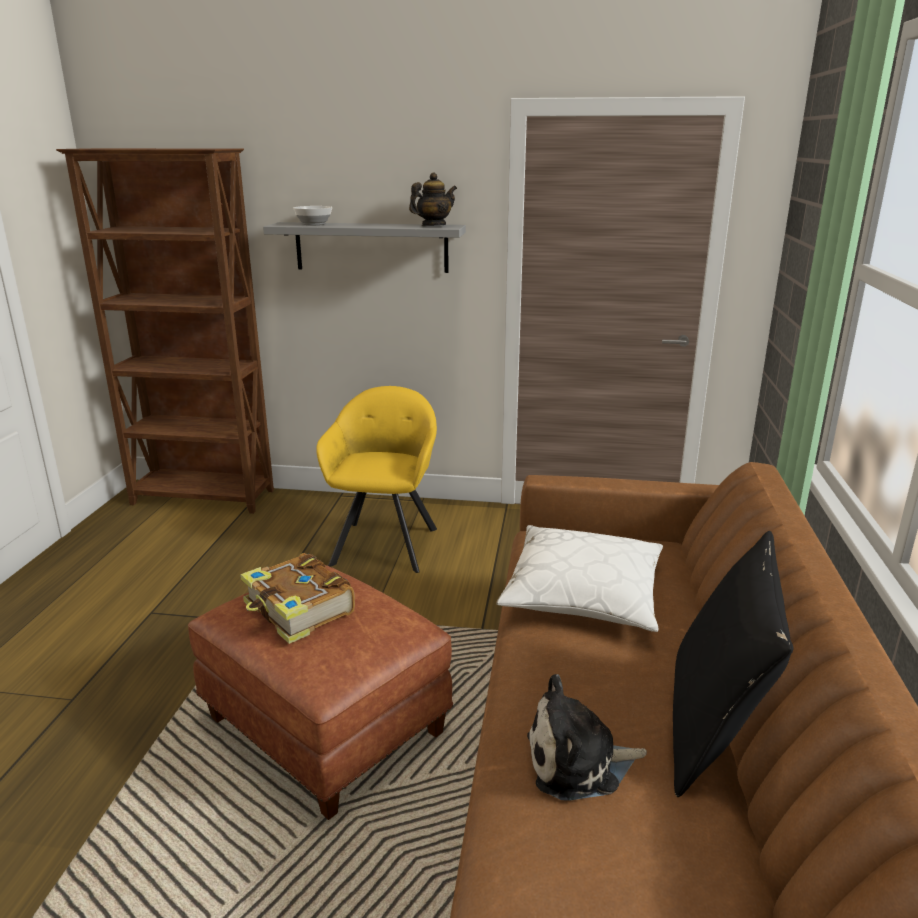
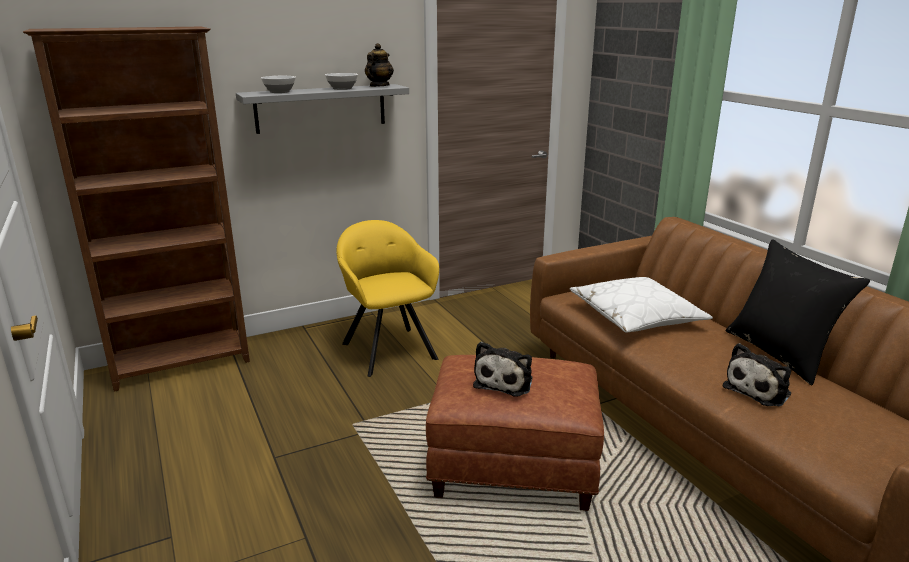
camera: 35 degrees left, 0 degrees up
book [240,553,355,644] -> plush toy [473,341,532,396]
none -> bowl [325,73,358,90]

